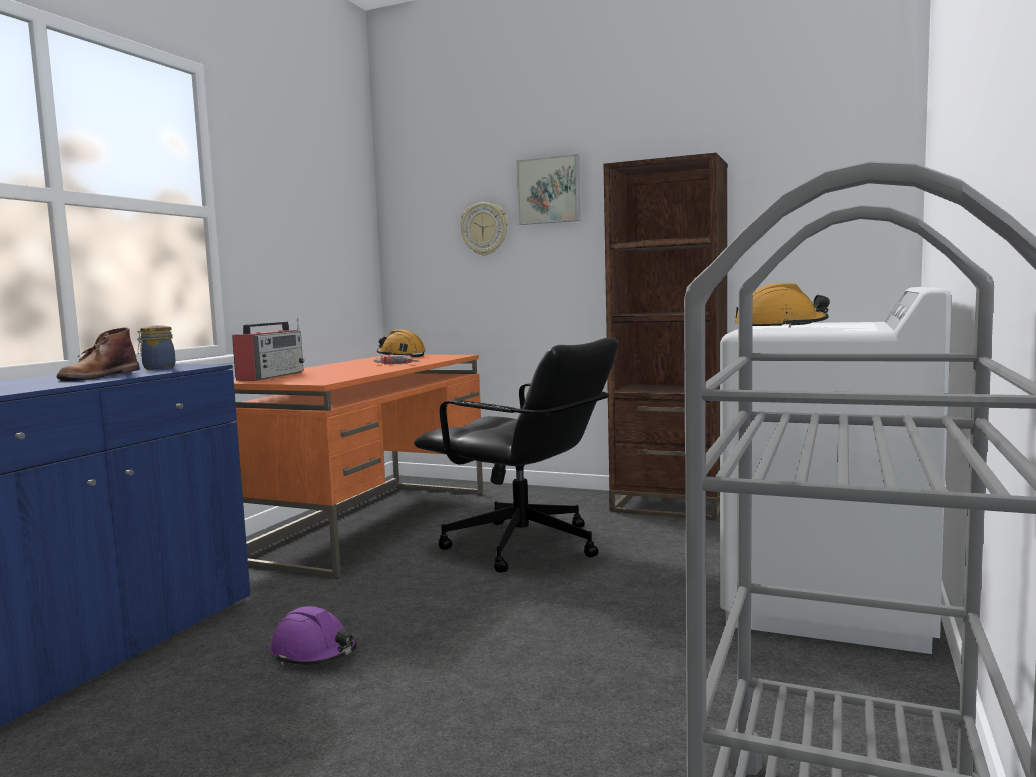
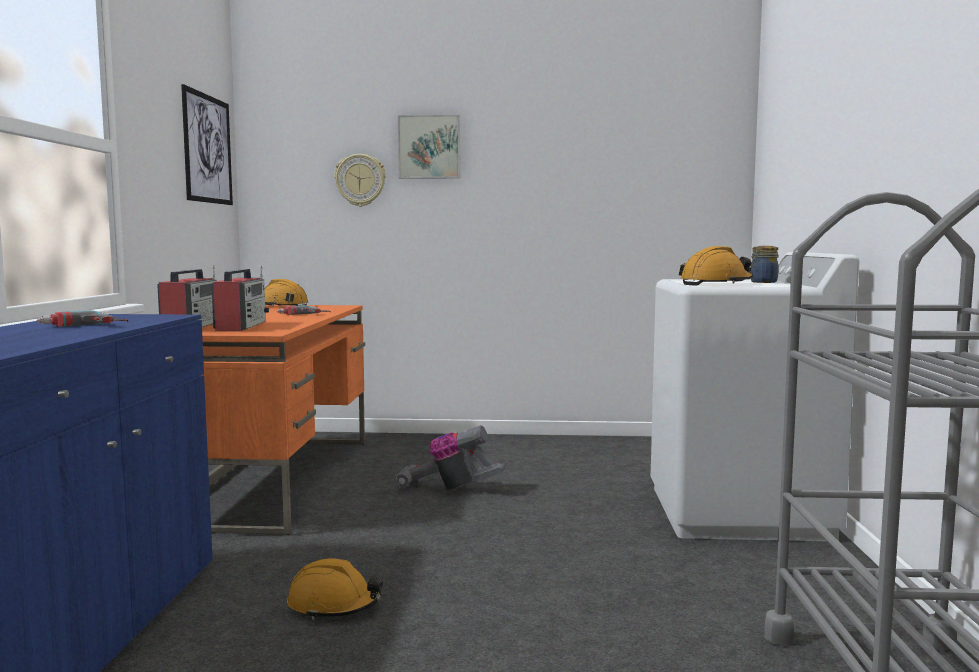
camera: 20 degrees left, 0 degrees up
brown boot [57,328,140,381] -> power drill [37,310,128,327]
jar [137,325,175,369] -> jar moved to [751,246,778,283]
purple hard hat [270,606,357,665] -> orange hard hat [287,558,383,620]
black office chair [414,338,618,573] -> vacuum cleaner [395,425,507,490]
brown bookcase [603,153,728,521] -> none
none -> picture [181,84,233,205]
none -> radio [211,265,269,332]

